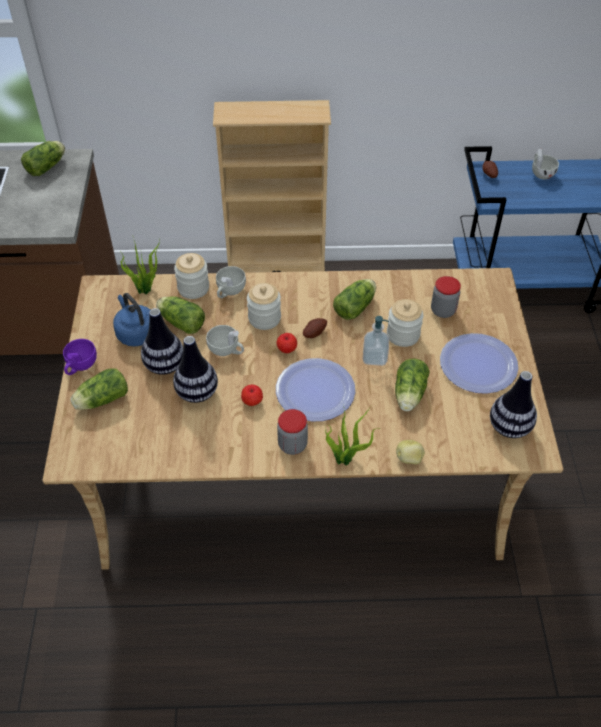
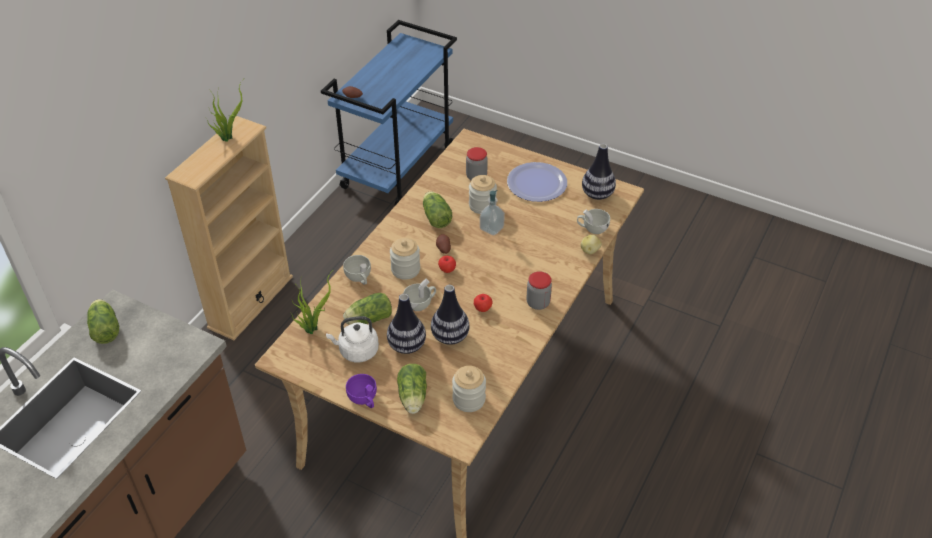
camera: 60 degrees left, 5 degrees down
blue kettle [113,293,150,346] -> white kettle [326,316,379,362]
jar [174,253,209,299] -> jar moved to [452,366,486,412]
plate [276,358,355,421] -> none
potted plant [325,406,377,466] -> potted plant moved to [206,80,243,142]
lettuce [395,359,430,411] -> none
white cup [532,149,559,180] -> white cup moved to [577,209,610,234]

